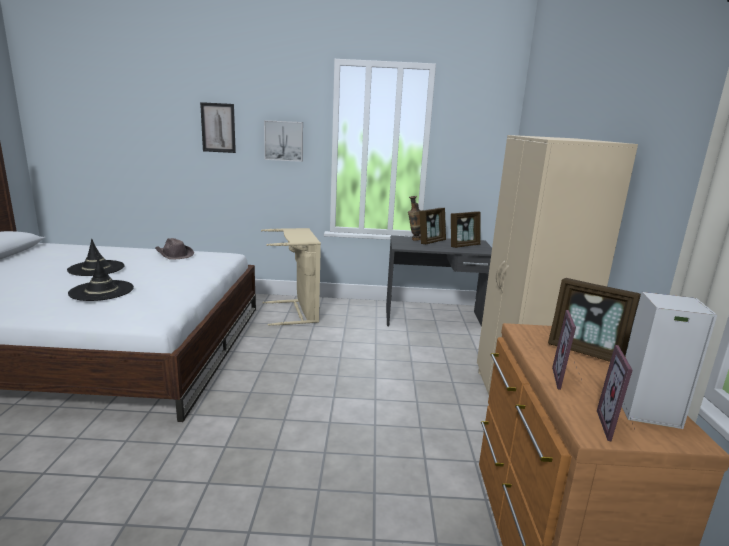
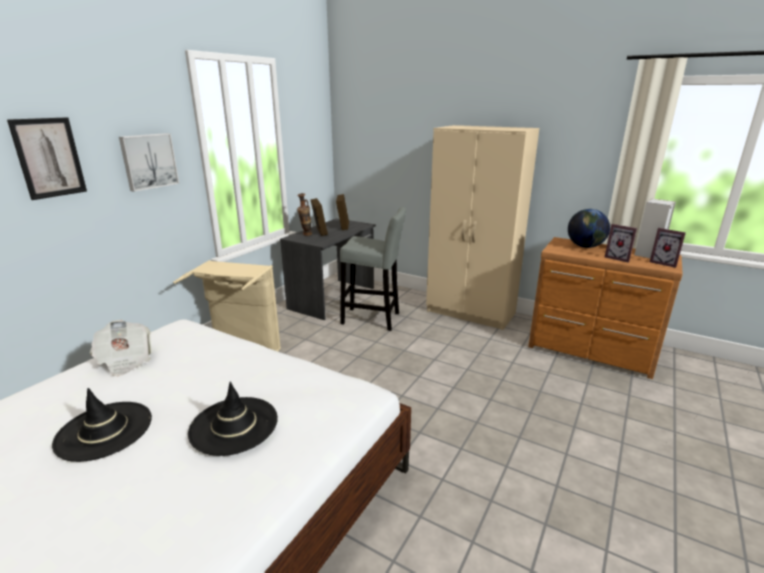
camera: 60 degrees left, 5 degrees up
brown hat [155,238,194,260] -> newspaper [90,320,152,376]
picture frame [548,278,641,362] -> globe [568,209,610,248]
none -> grey stool [340,207,406,331]

